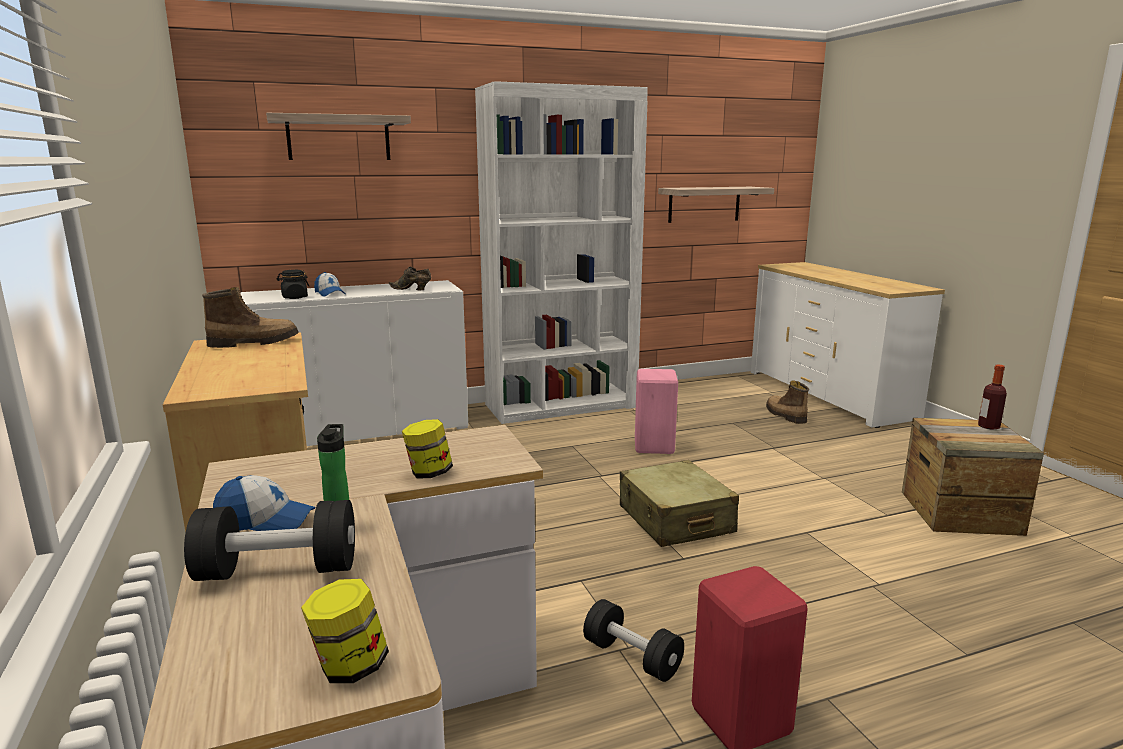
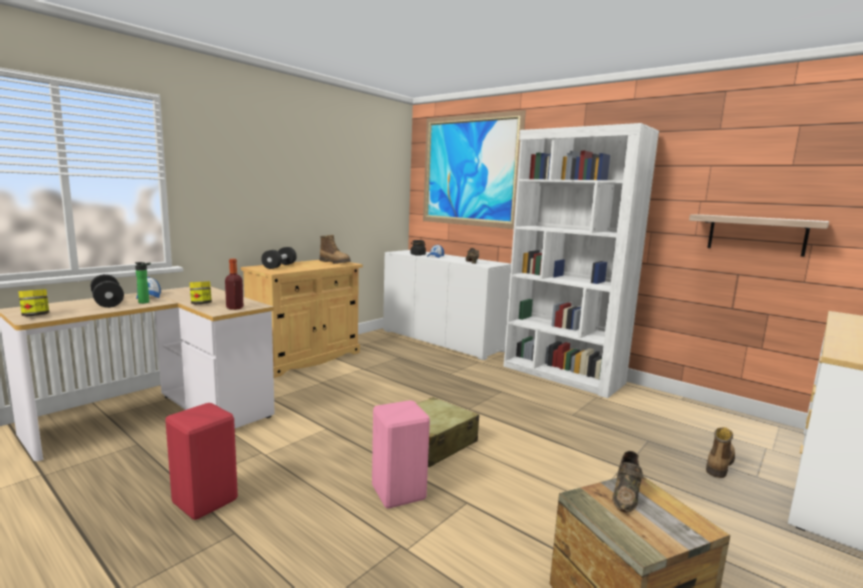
camera: 60 degrees right, 5 degrees down
shelf [266,113,411,160] -> picture [423,110,526,229]
black dumbbell [583,599,684,682] -> black dumbbell moved to [261,247,297,269]
pink stool [635,369,678,454] -> pink stool moved to [372,400,430,508]
bottle [978,364,1007,430] -> bottle moved to [225,259,243,310]
none -> brown shoe [612,451,644,512]

